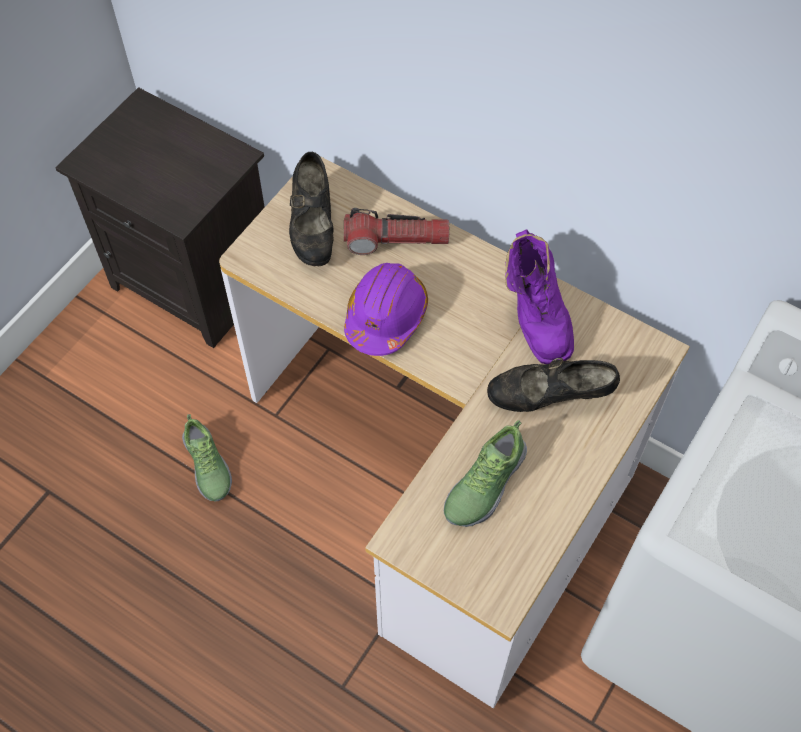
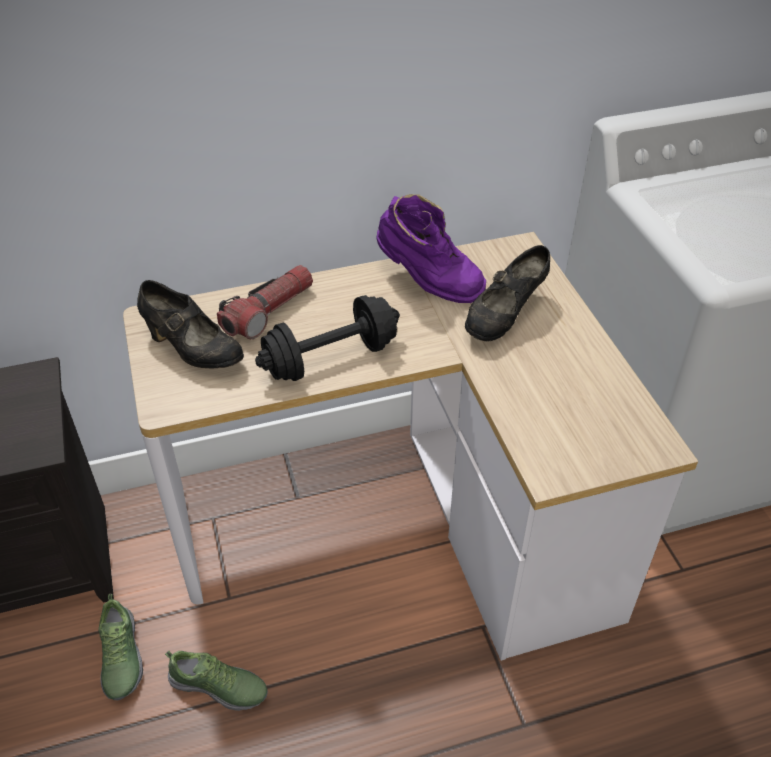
camera: 50 degrees left, 15 degrees down
purple hard hat [344,263,428,356] -> black dumbbell [255,295,400,381]
shoe [444,420,527,527] -> shoe moved to [98,594,143,700]

